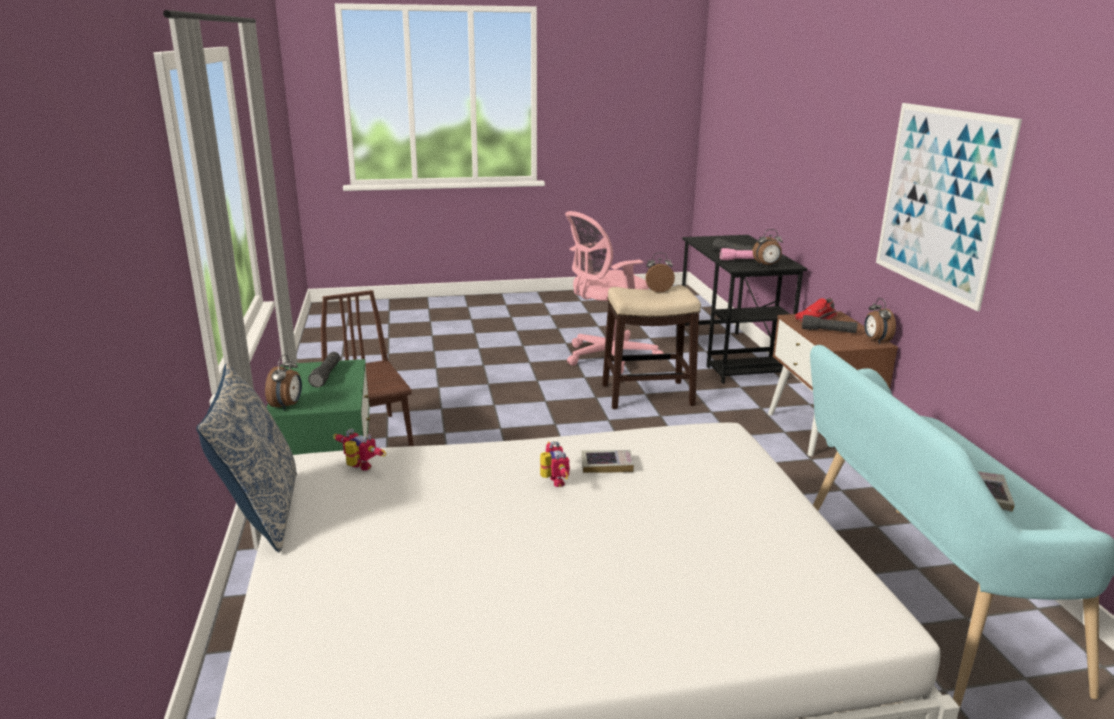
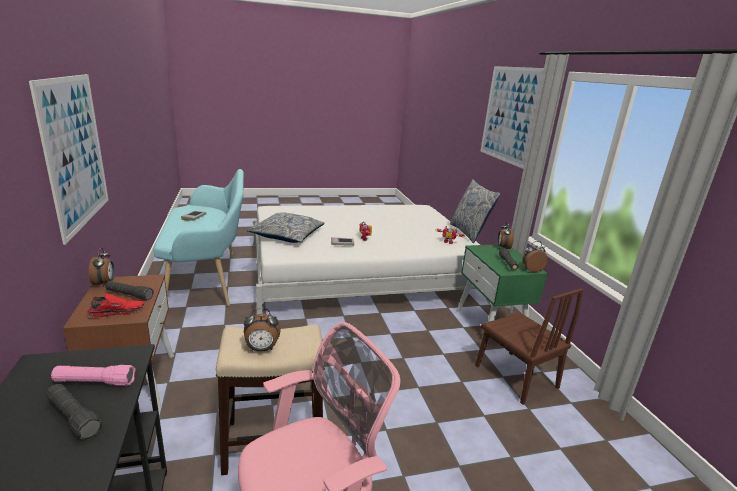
camera: 175 degrees right, 0 degrees up
alarm clock [753,229,783,266] -> alarm clock moved to [523,241,548,272]
none -> pillow [247,212,325,243]
none -> picture [480,66,544,169]

